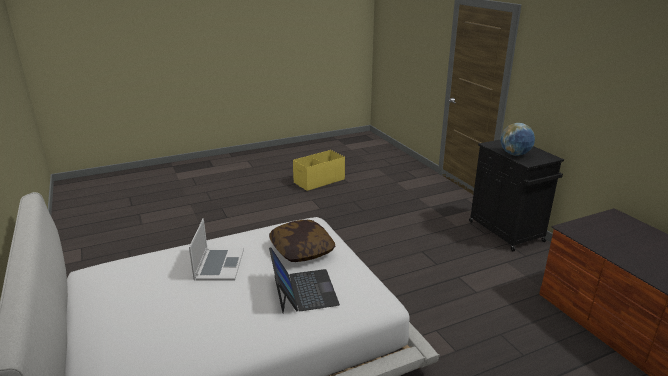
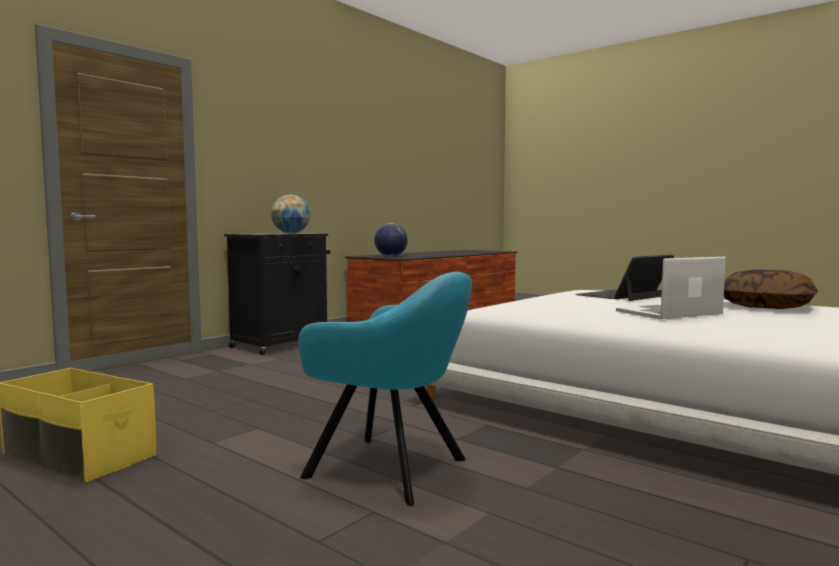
camera: 115 degrees left, 20 degrees down
pillow [269,220,336,262] -> pillow moved to [724,269,818,309]
none -> turquoise armchair [298,272,472,506]
none -> globe [374,223,408,257]

